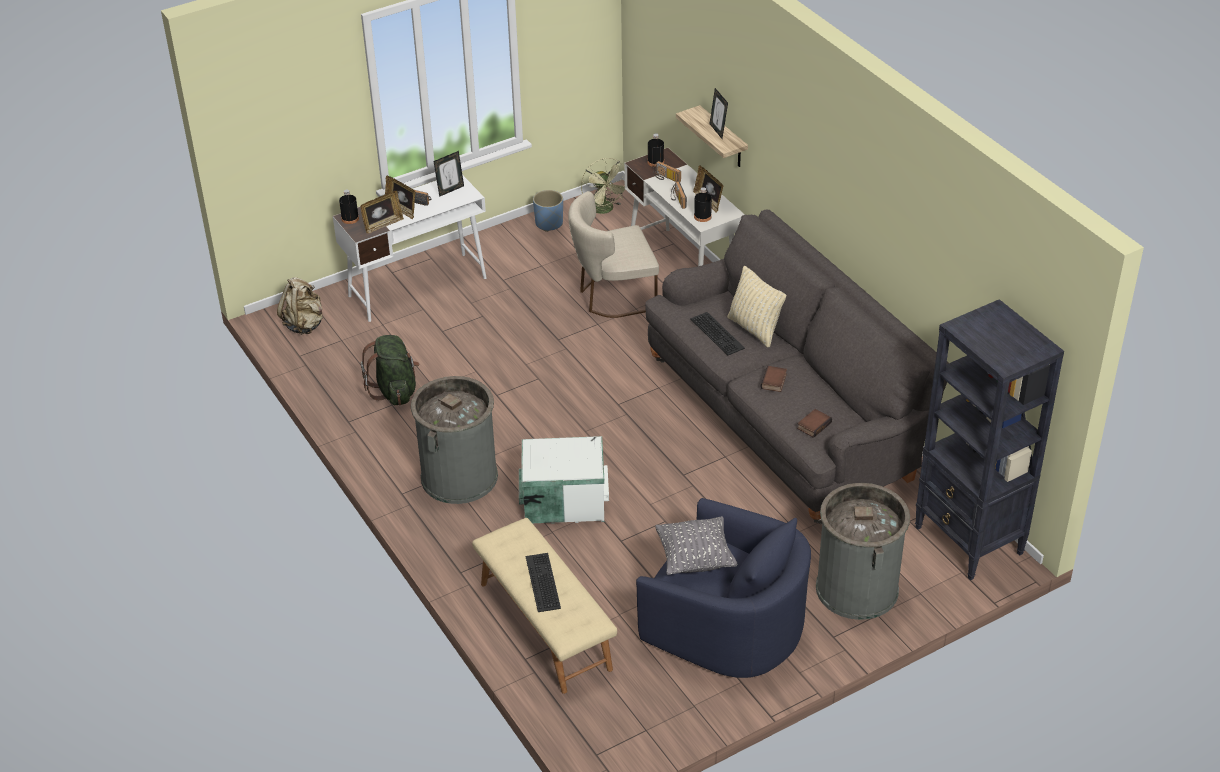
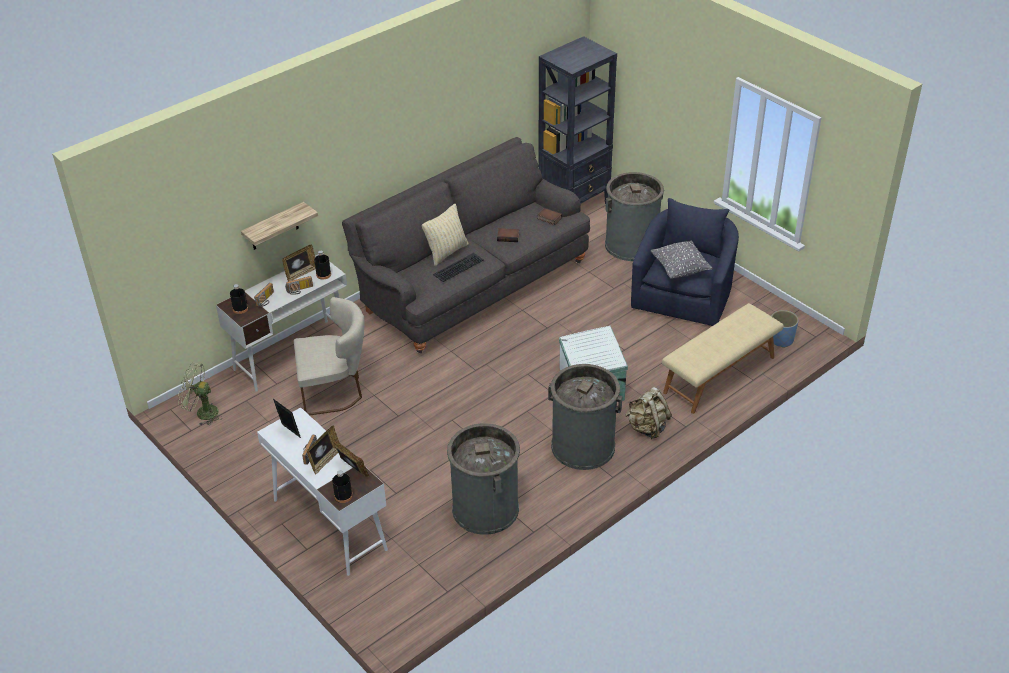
camera: 100 degrees left, 0 degrees up
beige backpack [277,277,323,335] -> beige backpack moved to [625,387,672,439]
green backpack [361,335,419,405] -> grey trash can [447,423,520,535]
keyboard [526,553,561,612] -> none
blue planter [533,190,563,232] -> blue planter moved to [771,310,799,348]
beige chair [568,191,659,318] -> beige chair turned 75 degrees counterclockwise [294,297,365,415]
green fan [581,158,626,214] -> green fan turned 135 degrees counterclockwise [178,363,223,425]
picture frame [709,88,728,139] -> none

